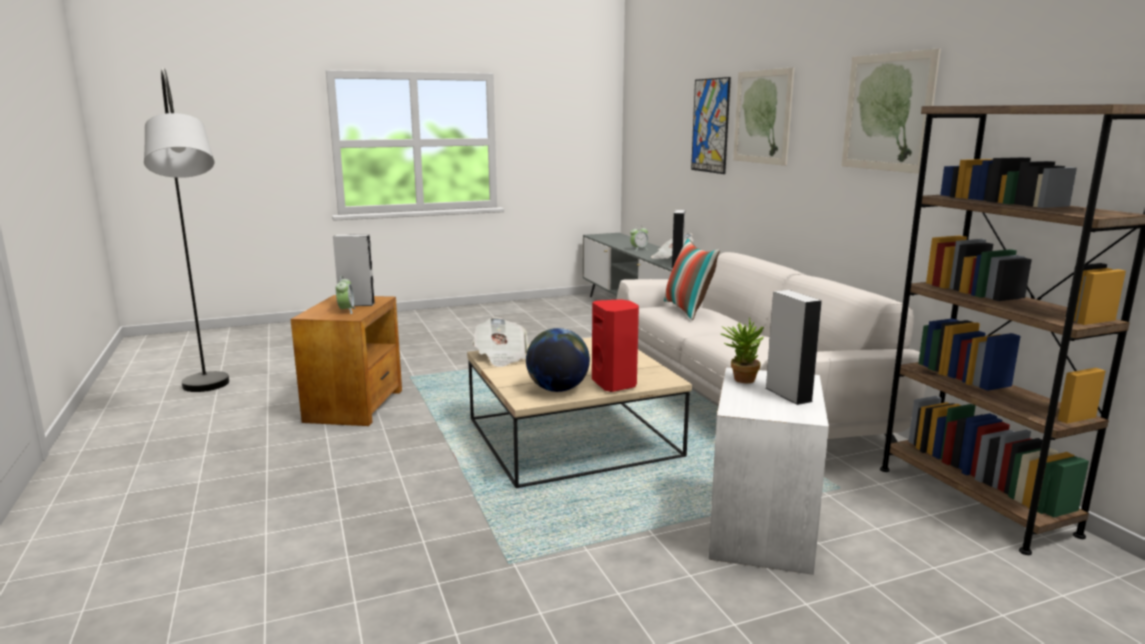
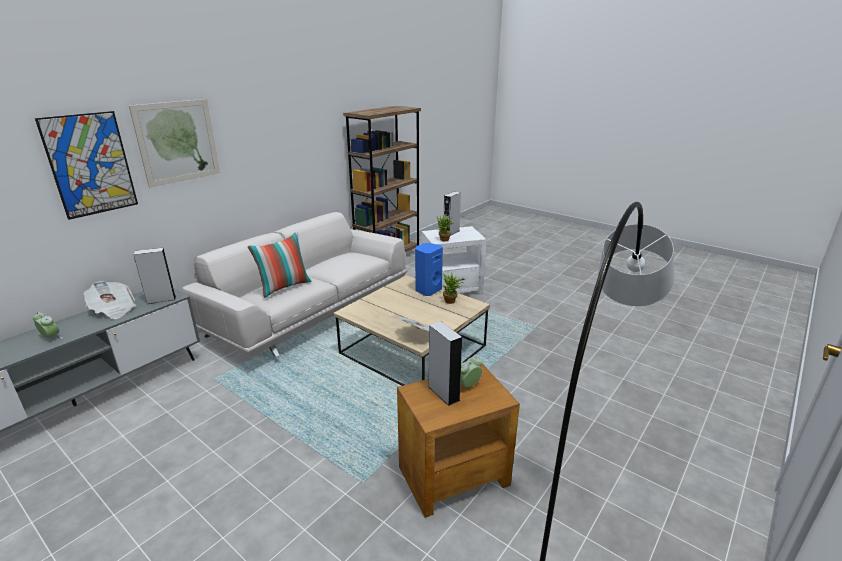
camera: 120 degrees left, 10 degrees up
globe [526,328,590,392] -> potted plant [443,272,463,304]
red speaker [592,299,639,392] -> blue speaker [415,243,443,296]
picture [841,48,941,174] -> none

